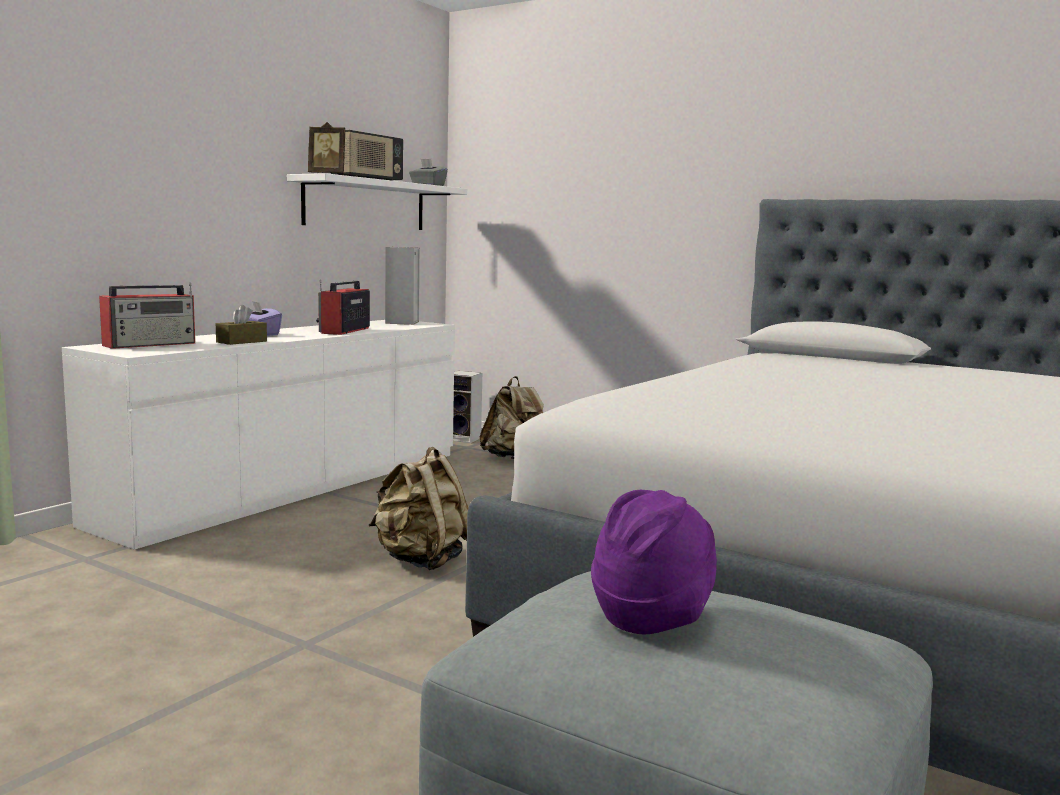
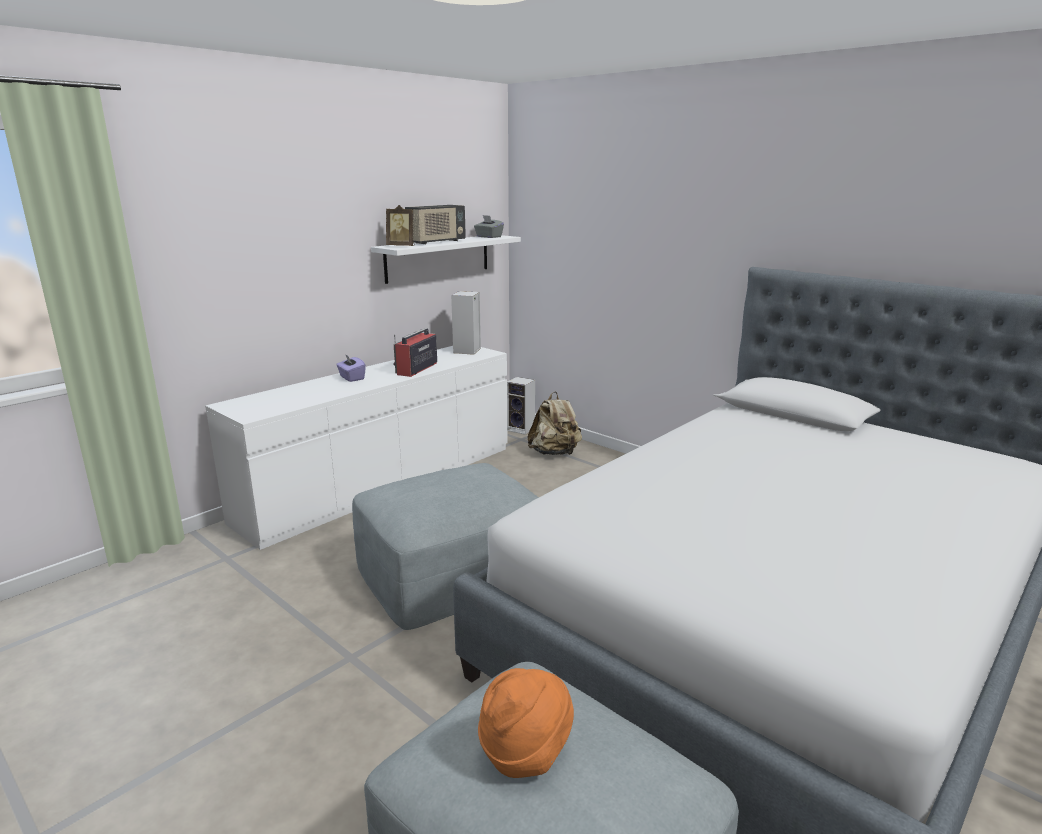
camera: 10 degrees right, 10 degrees up
radio [99,282,195,349] -> none
brown tissue box [216,305,267,345] -> none
beige backpack [369,447,468,570] -> grey ottoman [352,463,539,630]
purple hat [591,490,717,634] -> orange hat [478,668,574,778]

